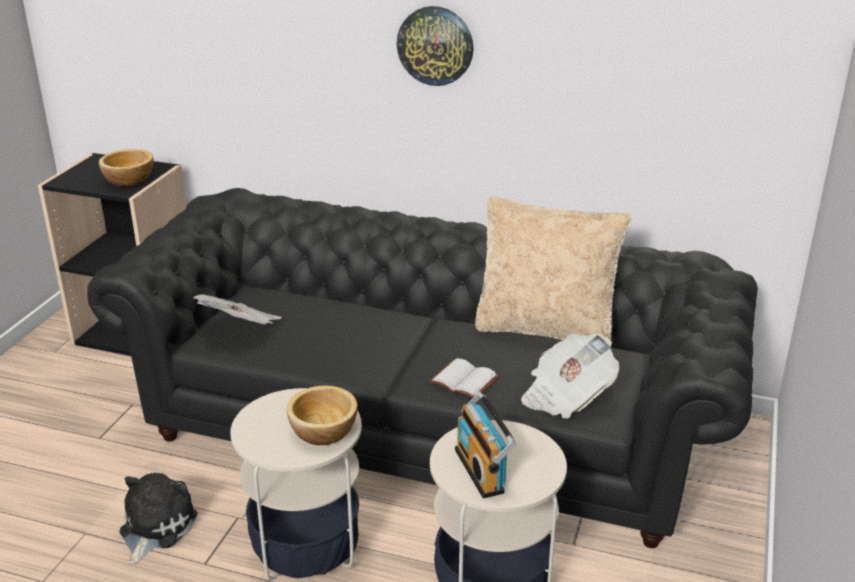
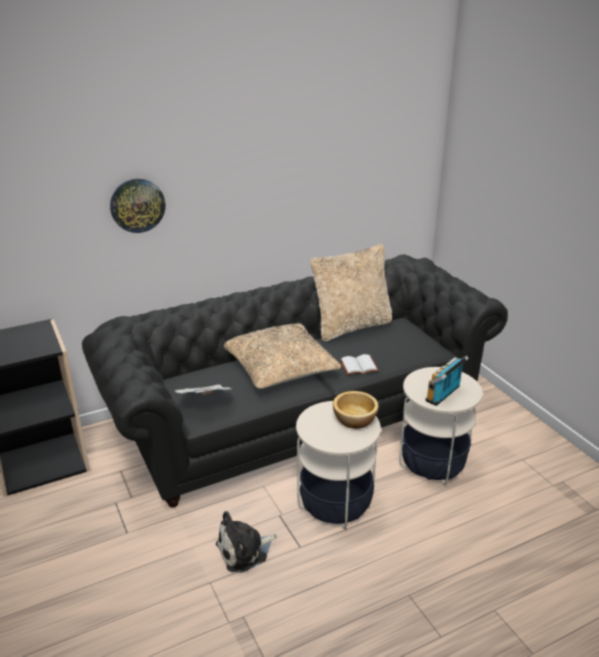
camera: 45 degrees left, 0 degrees up
bowl [99,149,154,187] -> none
plush toy [120,473,198,564] -> plush toy turned 90 degrees counterclockwise [216,511,277,573]
wall clock [397,6,474,86] -> wall clock moved to [110,179,165,233]
radio [455,392,517,499] -> radio turned 105 degrees clockwise [425,356,469,406]
newspaper [521,333,619,419] -> none
none -> beige pillow [224,323,342,389]

